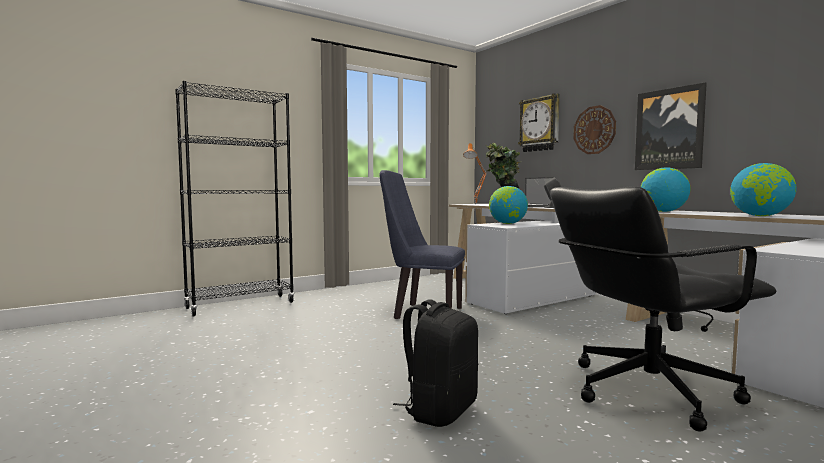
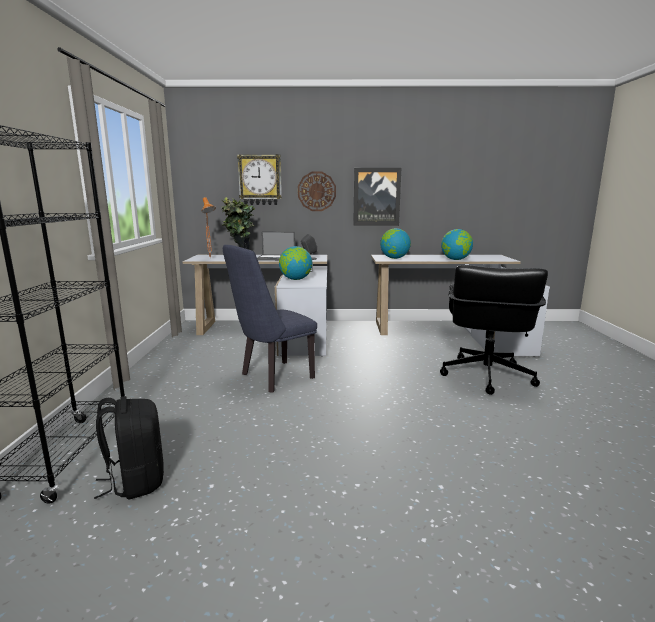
camera: 55 degrees left, 10 degrees up
black backpack [393,299,478,427] -> black backpack moved to [94,396,164,500]

